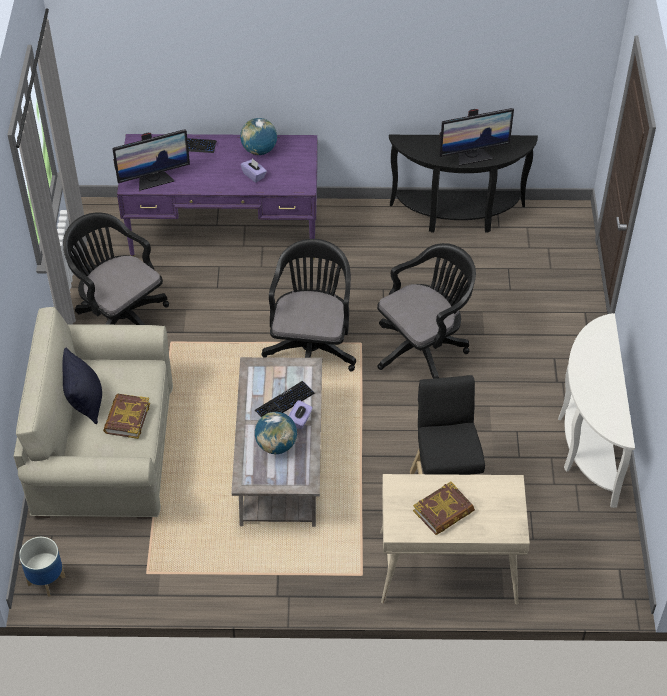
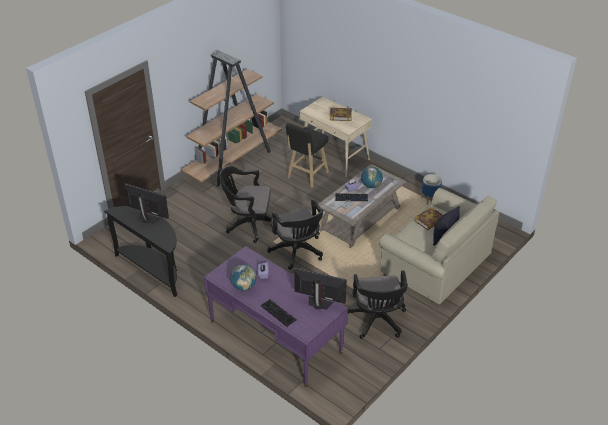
camera: 140 degrees left, 10 degrees down
planter [19,537,66,597] -> planter moved to [421,174,442,205]
black office chair [262,239,356,372] -> black office chair turned 75 degrees counterclockwise [267,199,324,270]
white console table [558,313,635,508] -> brown bookcase [181,51,282,187]

